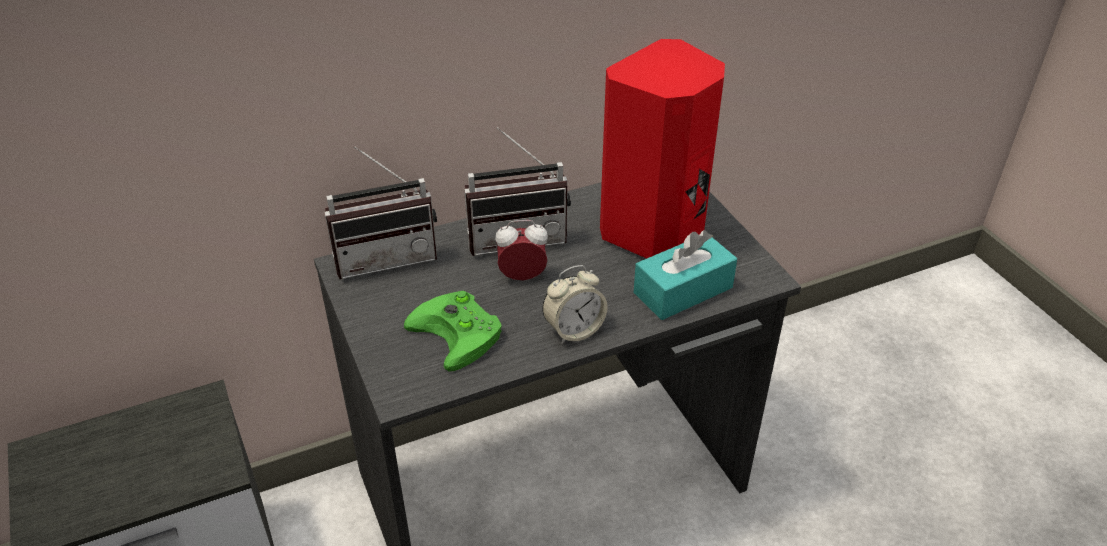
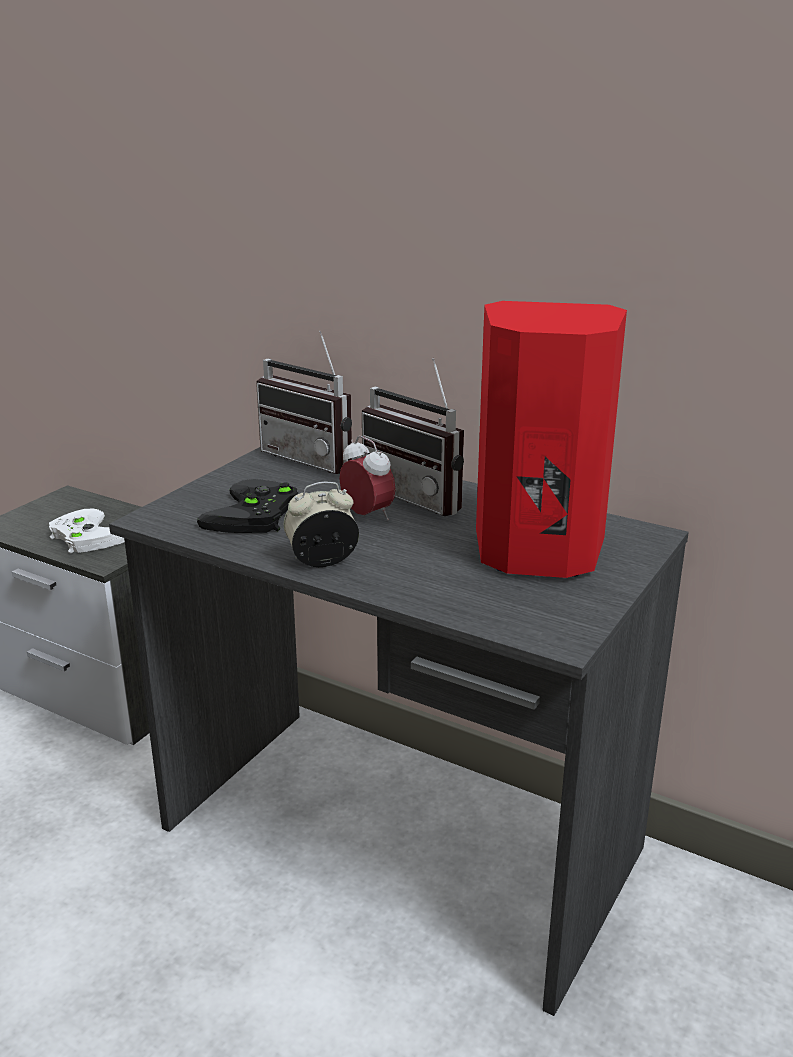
camera: 55 degrees right, 15 degrees down
green game controller [404,291,502,371] -> black game controller [197,479,298,533]
alarm clock [542,265,607,344] -> alarm clock turned 135 degrees clockwise [283,482,359,567]
turquoise tissue box [634,230,737,320] -> none
none -> white game controller [49,508,125,554]

